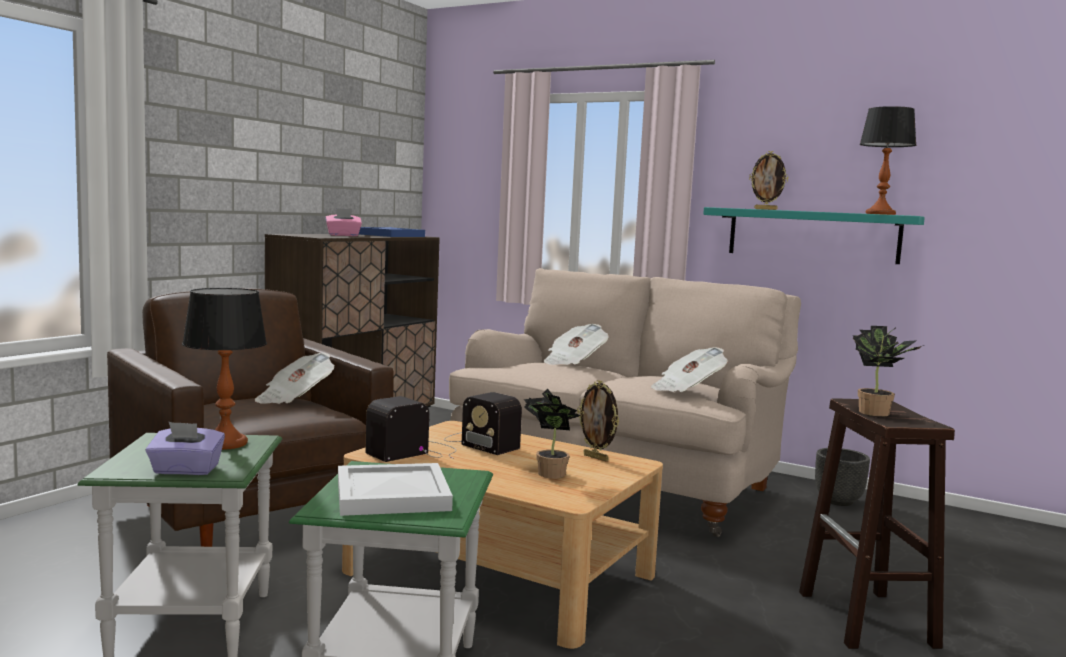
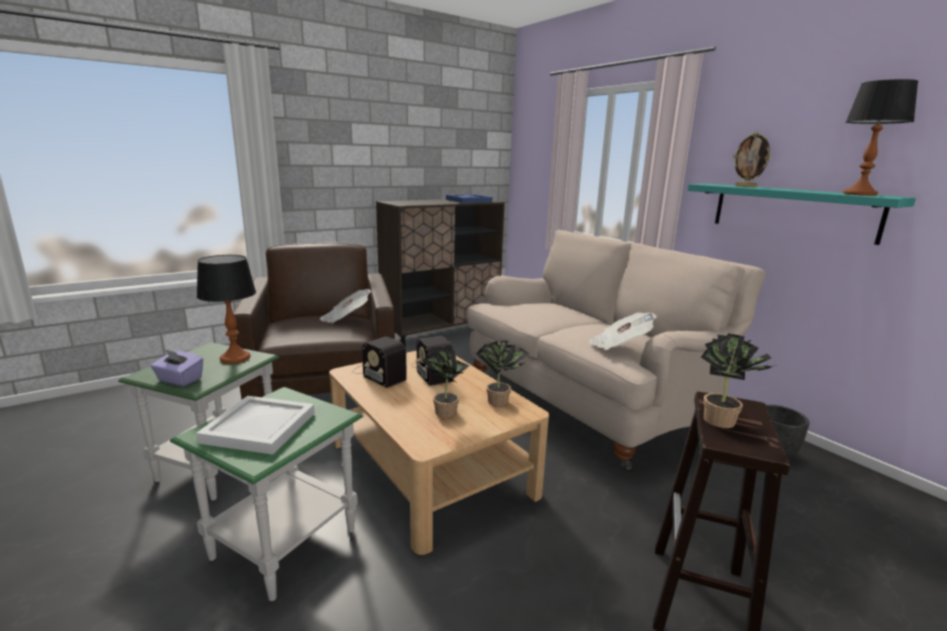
camera: 25 degrees right, 10 degrees up
pink tissue box [326,208,362,236] -> none
radio [366,396,457,462] -> radio turned 120 degrees counterclockwise [352,337,407,388]
newspaper [543,324,609,365] -> none
picture frame [577,380,619,461] -> potted plant [476,341,530,406]

